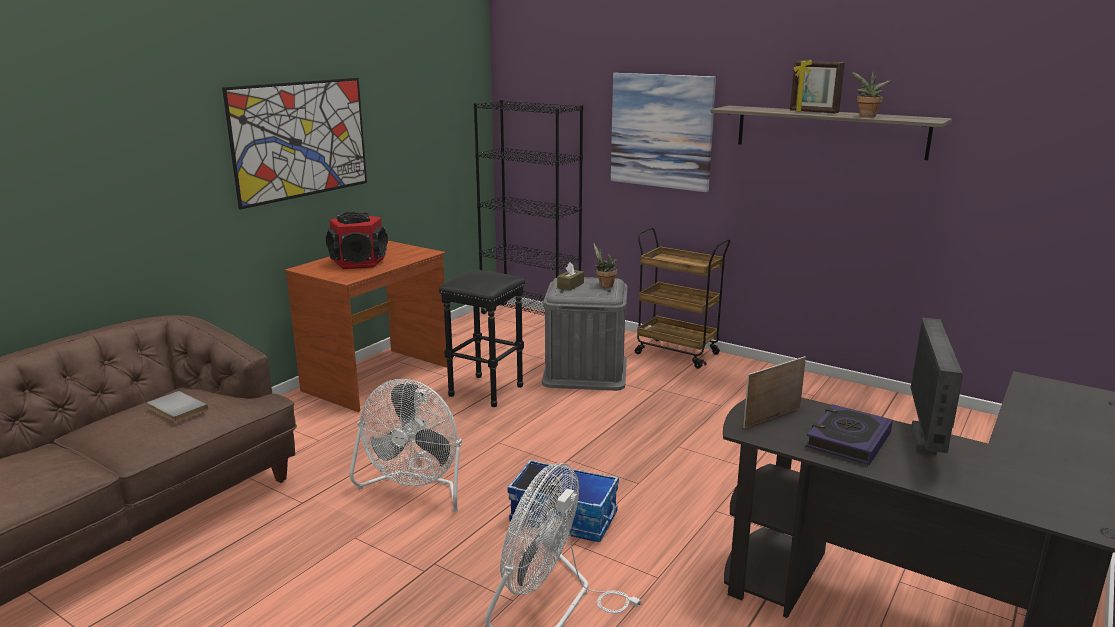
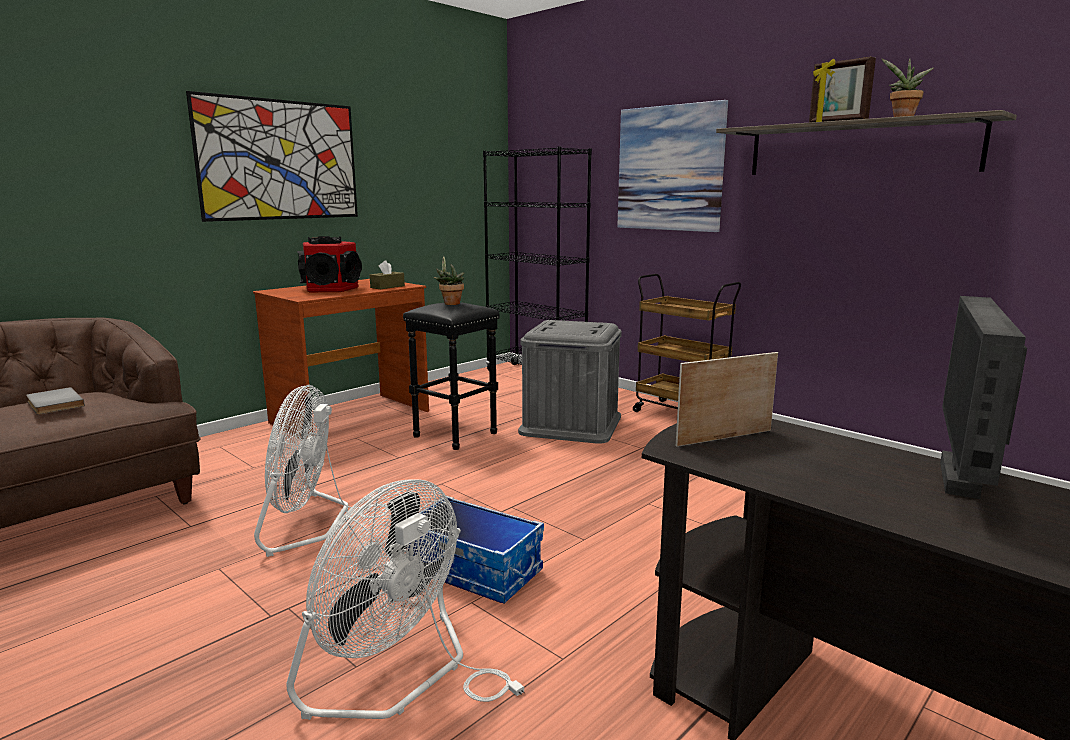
camera: 10 degrees right, 5 degrees down
white fan [349,379,462,512] -> white fan turned 60 degrees clockwise [254,385,389,557]
brown tissue box [557,262,584,291] -> brown tissue box moved to [370,260,405,289]
potted plant [594,244,617,288] -> potted plant moved to [434,256,464,305]
book [806,404,893,465] -> none

